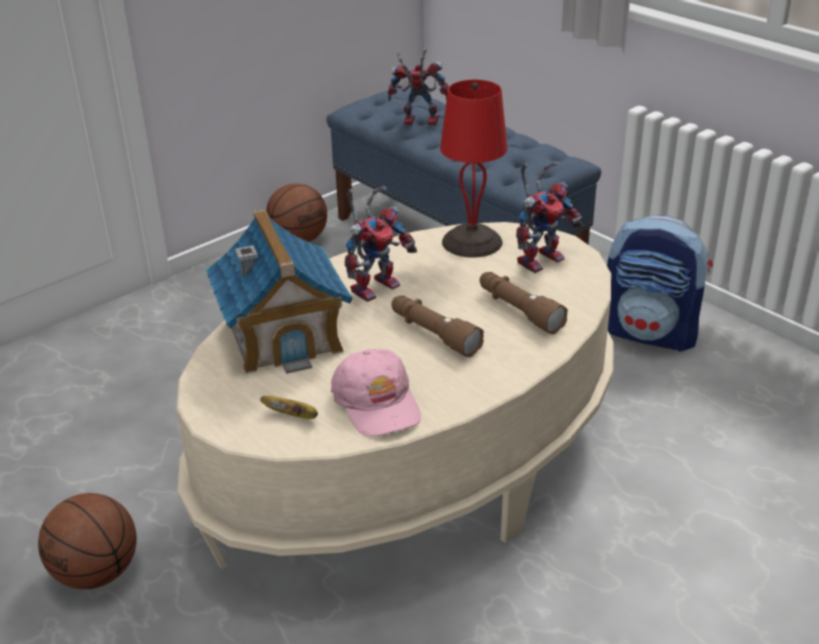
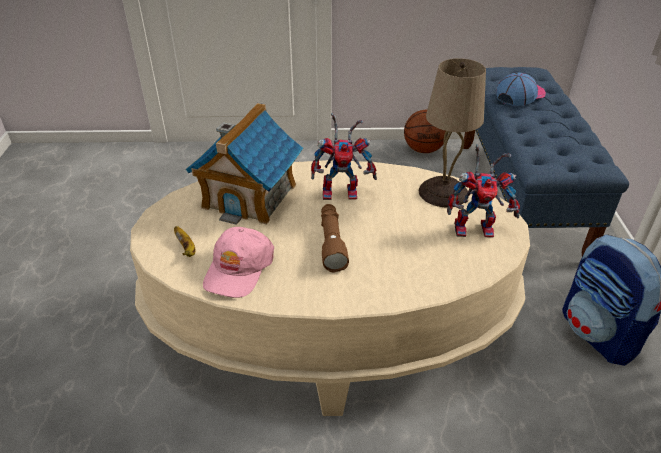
camera: 40 degrees right, 5 degrees up
basketball [38,493,137,589] -> none
toy robot [388,49,449,126] -> cap [496,73,546,106]
red table lamp [440,80,507,258] -> beige table lamp [419,58,486,207]
brown flashlight [479,272,568,334] -> none

